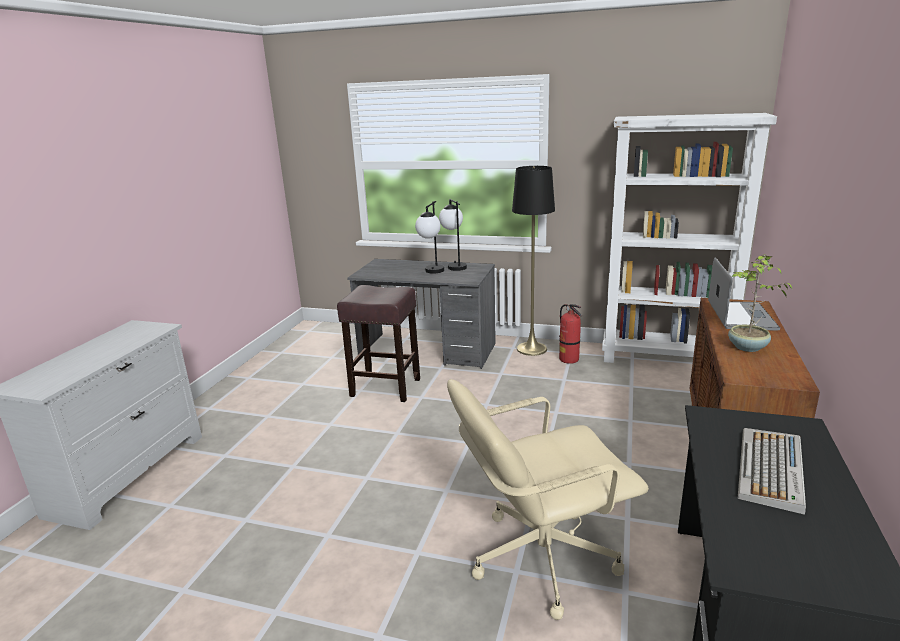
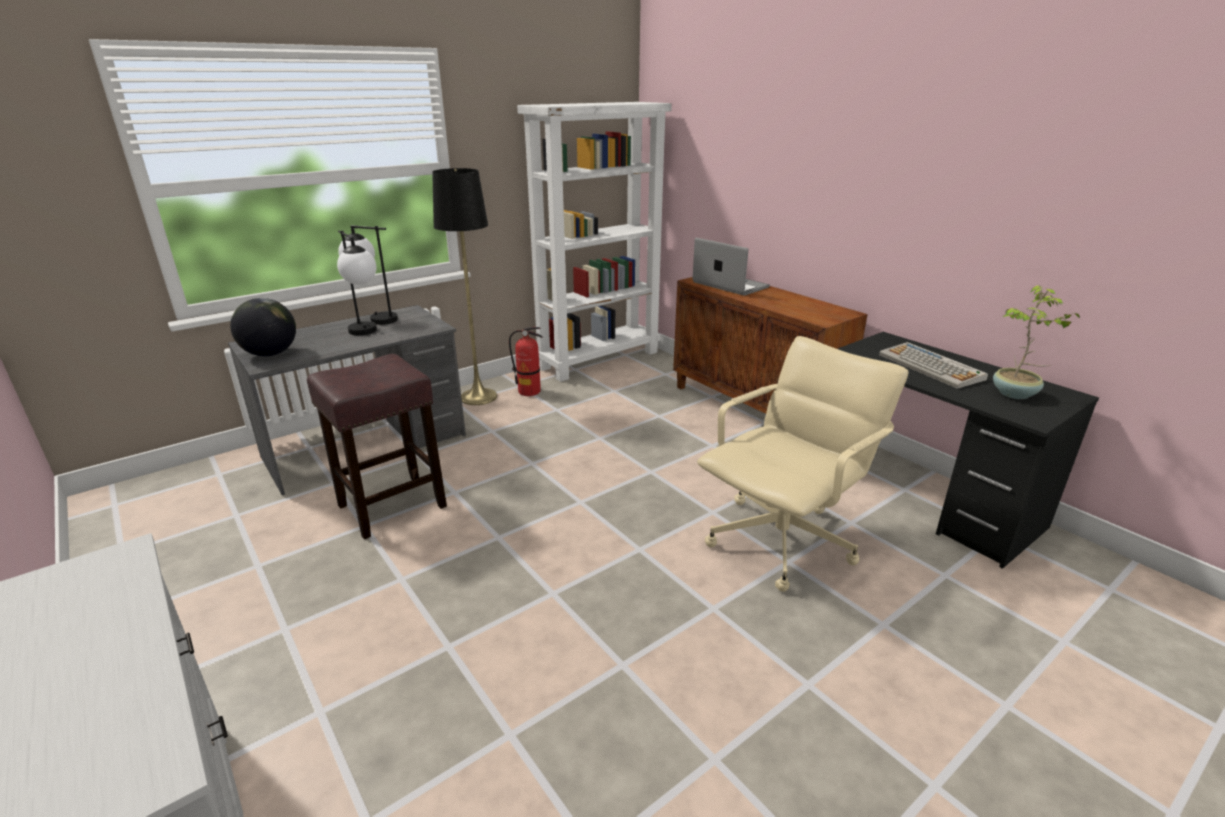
camera: 55 degrees left, 5 degrees up
beige office chair [447,379,649,620] -> beige office chair turned 150 degrees counterclockwise [697,336,908,592]
potted plant [728,254,792,352] -> potted plant moved to [993,285,1080,399]
none -> globe [230,298,296,356]

